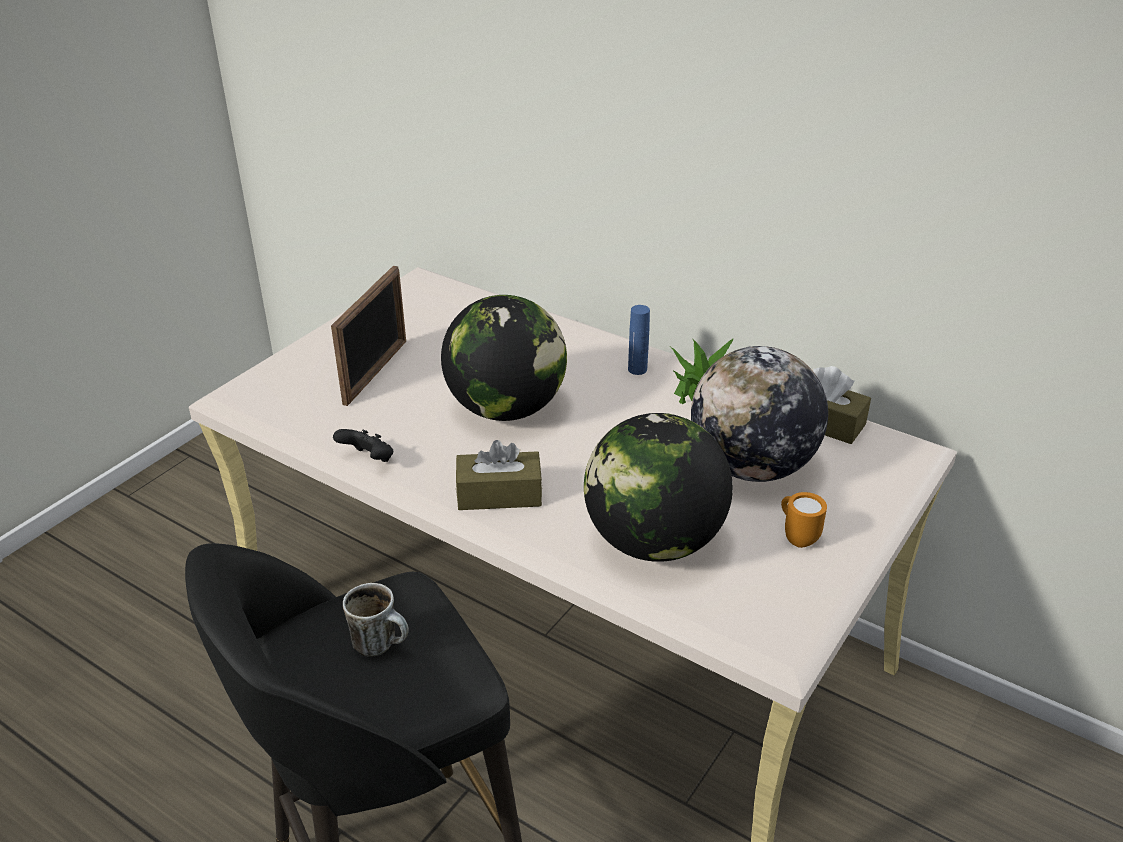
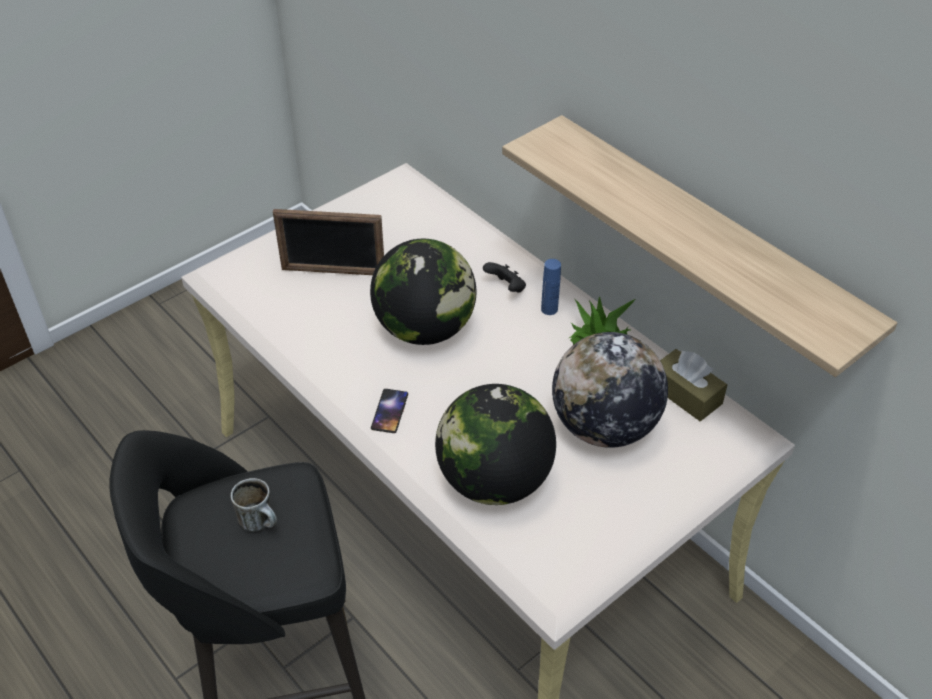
camera: 15 degrees right, 10 degrees up
picture frame [331,266,406,406] -> picture frame turned 60 degrees clockwise [273,209,384,275]
black game controller [333,429,393,462] -> black game controller moved to [483,262,526,293]
brown tissue box [456,440,542,510] -> phone [371,389,408,433]
orange mug [781,492,827,548] -> none
none -> shelf [502,115,897,377]

